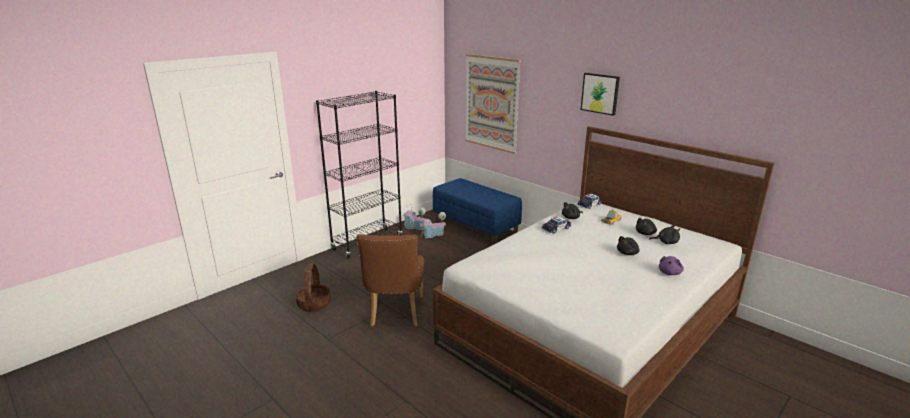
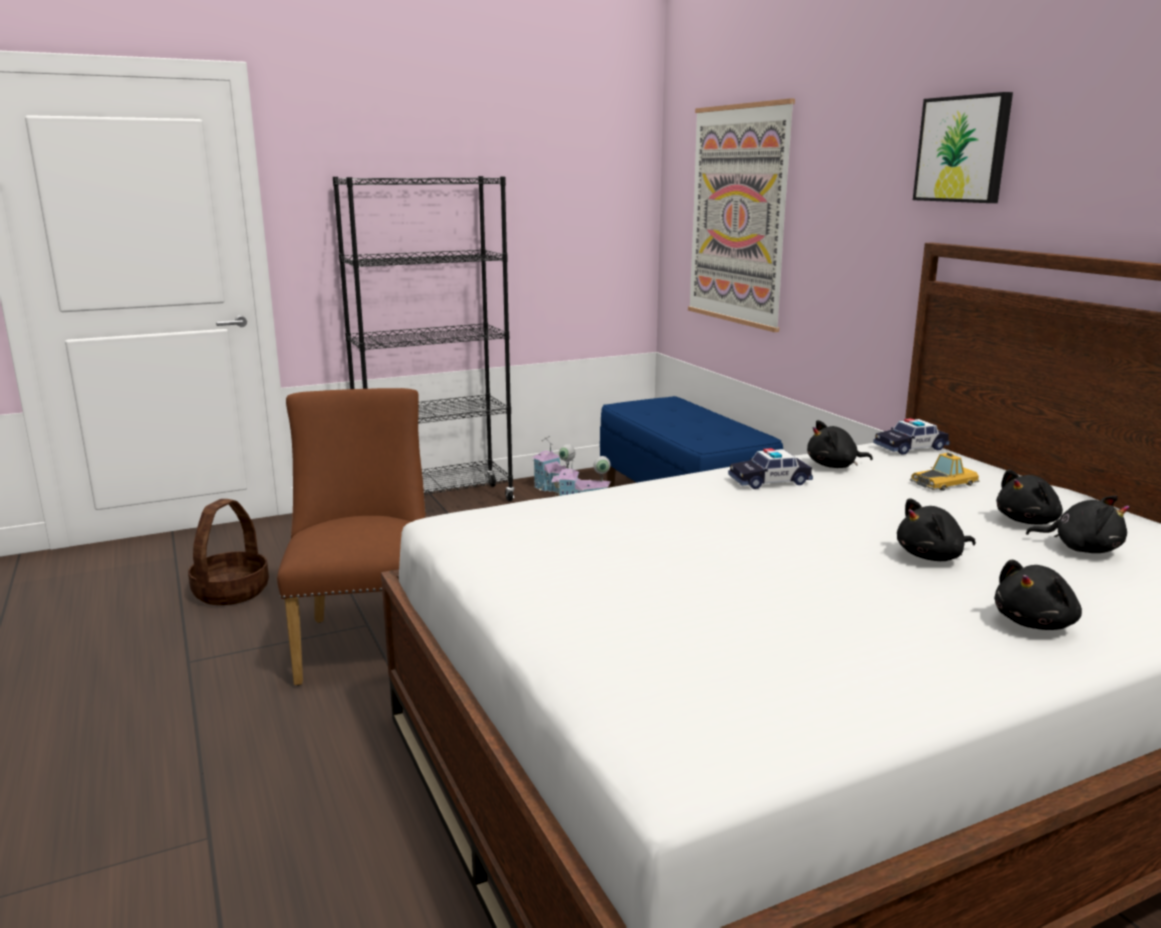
camera: 20 degrees right, 5 degrees down
brown chair [356,234,424,327] -> brown chair turned 150 degrees clockwise [277,388,426,686]
purple plush toy [659,256,684,275] -> black plush toy [994,559,1082,630]

